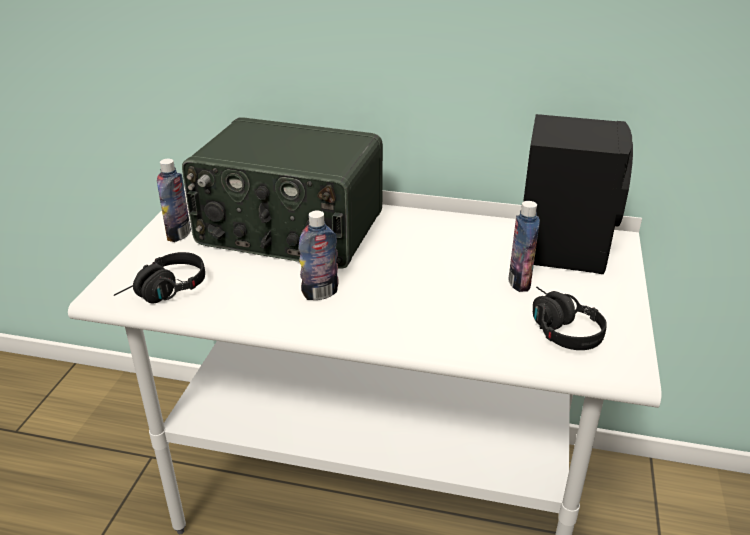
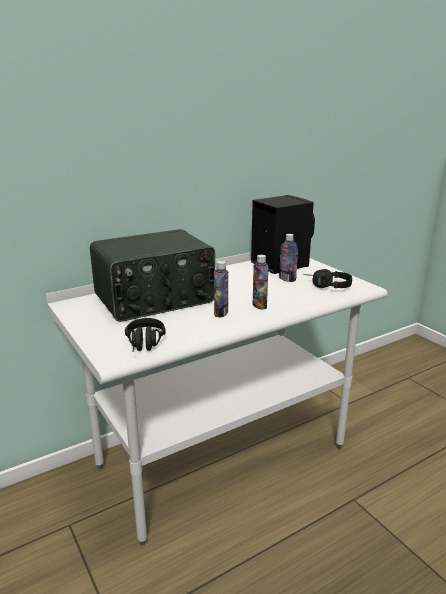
camera: 45 degrees left, 10 degrees down
bottle [157,159,191,242] -> bottle moved to [253,255,268,310]

